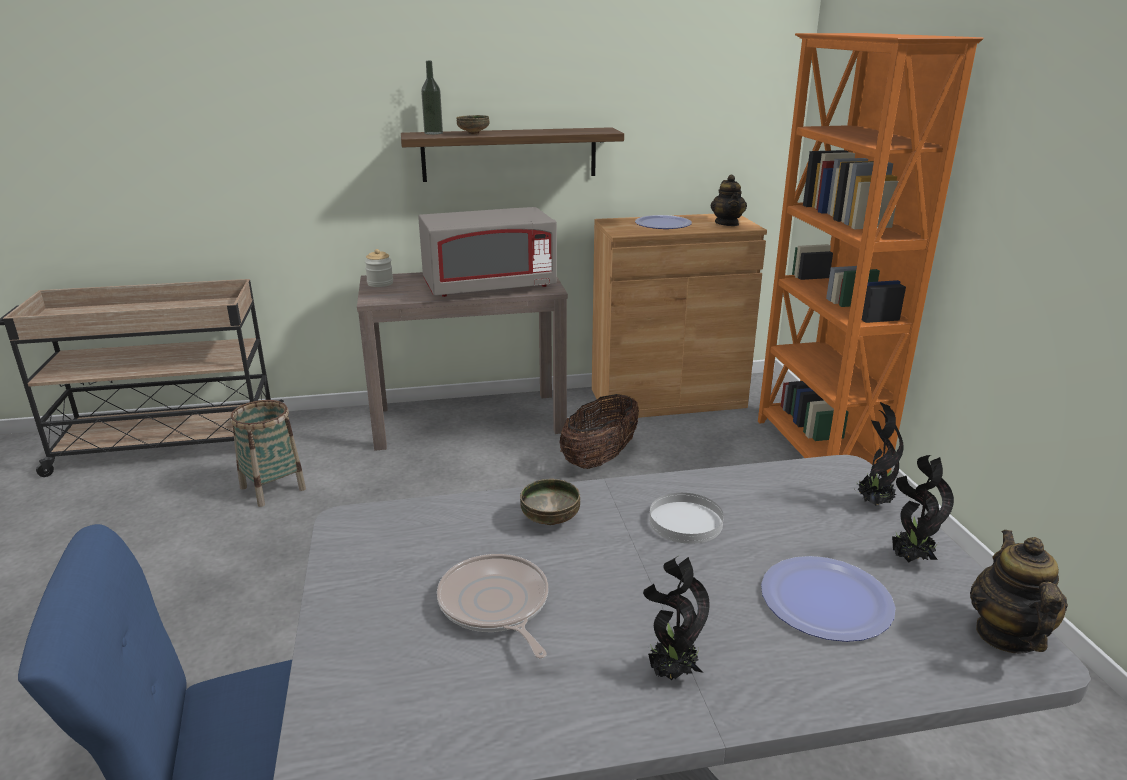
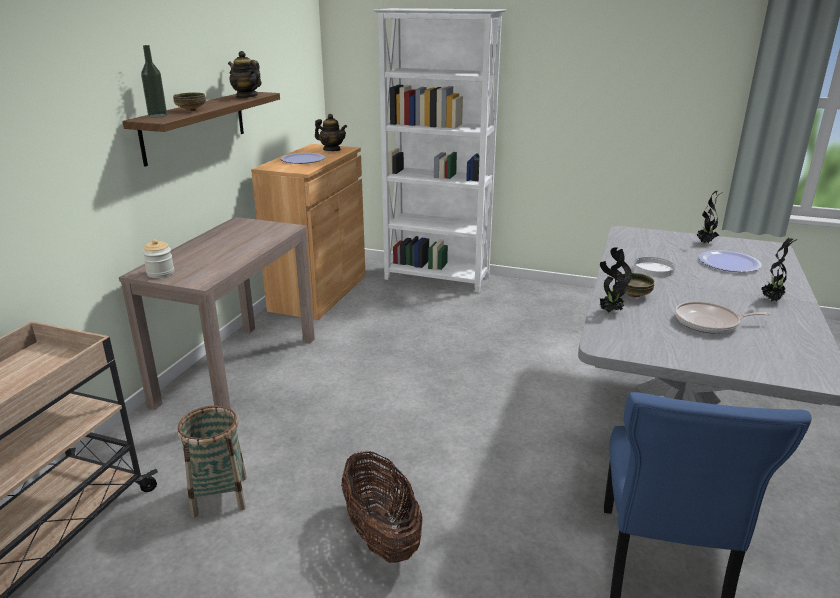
camera: 60 degrees left, 0 degrees up
grey microwave [418,207,557,297] -> none
basket [559,394,639,469] -> basket moved to [341,451,423,563]
orange bookcase [758,33,983,474] -> white bookcase [373,8,506,293]
potted plant [854,402,903,505] -> potted plant moved to [600,247,632,313]
teapot [970,530,1068,653] -> teapot moved to [228,51,261,98]

